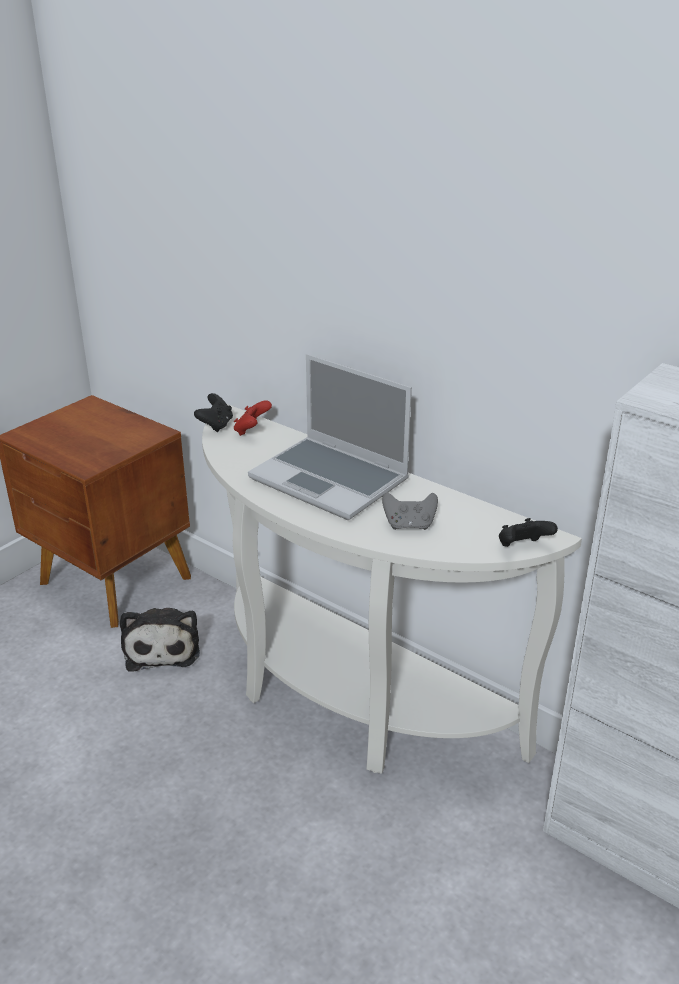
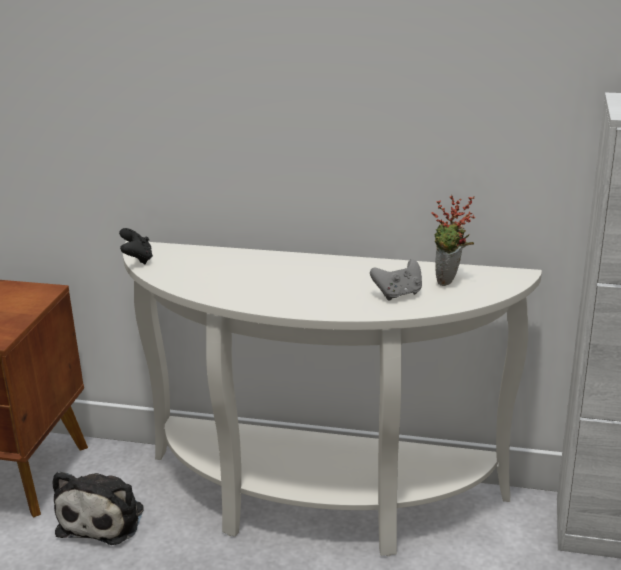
camera: 25 degrees left, 5 degrees down
plush toy [120,608,200,672] -> plush toy turned 45 degrees clockwise [52,471,144,545]
red game controller [234,400,272,436] -> none
laptop [248,354,412,520] -> none
black game controller [499,518,558,547] -> none
none -> potted plant [431,195,475,286]

